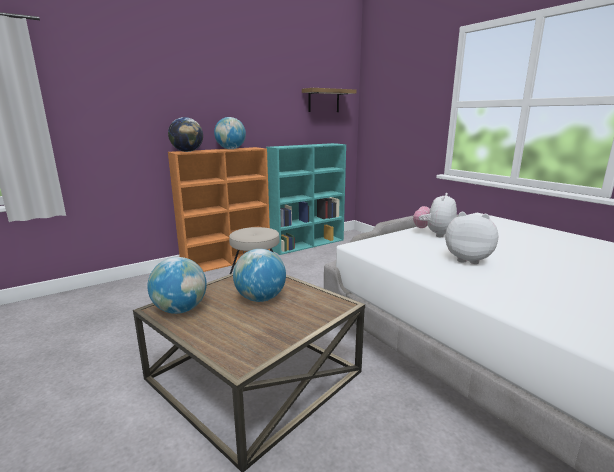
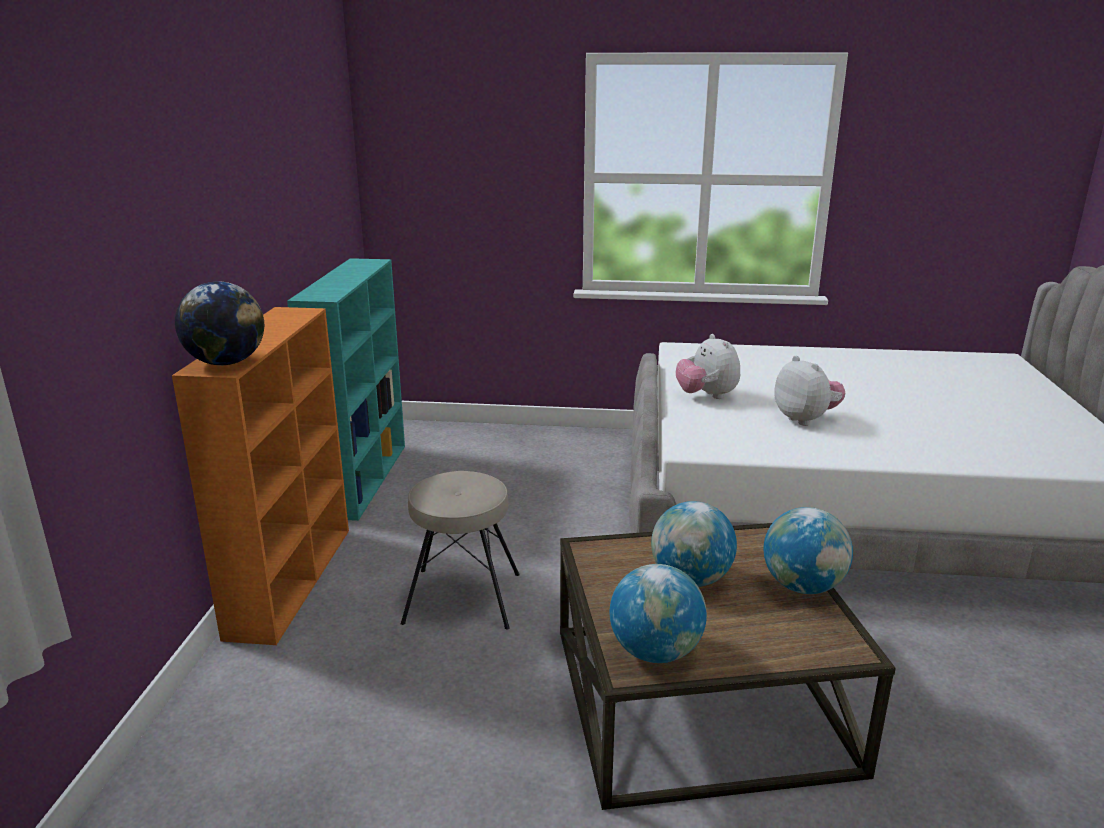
camera: 50 degrees left, 5 degrees up
globe [214,117,246,149] -> globe moved to [764,507,853,594]
shelf [302,88,356,112] -> none
plush toy [445,212,498,264] -> plush toy turned 90 degrees clockwise [774,356,845,426]

